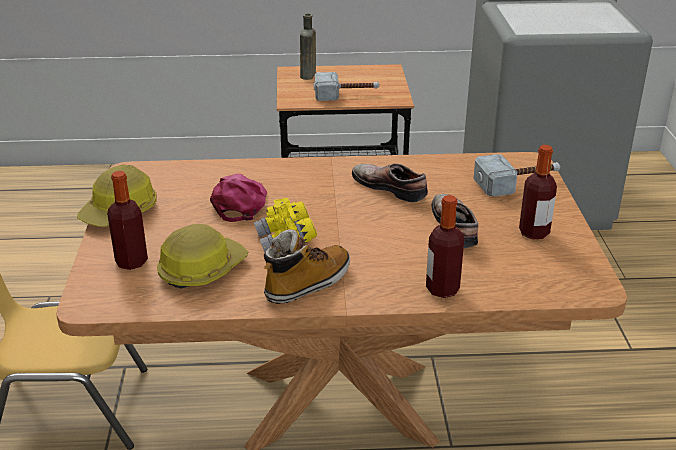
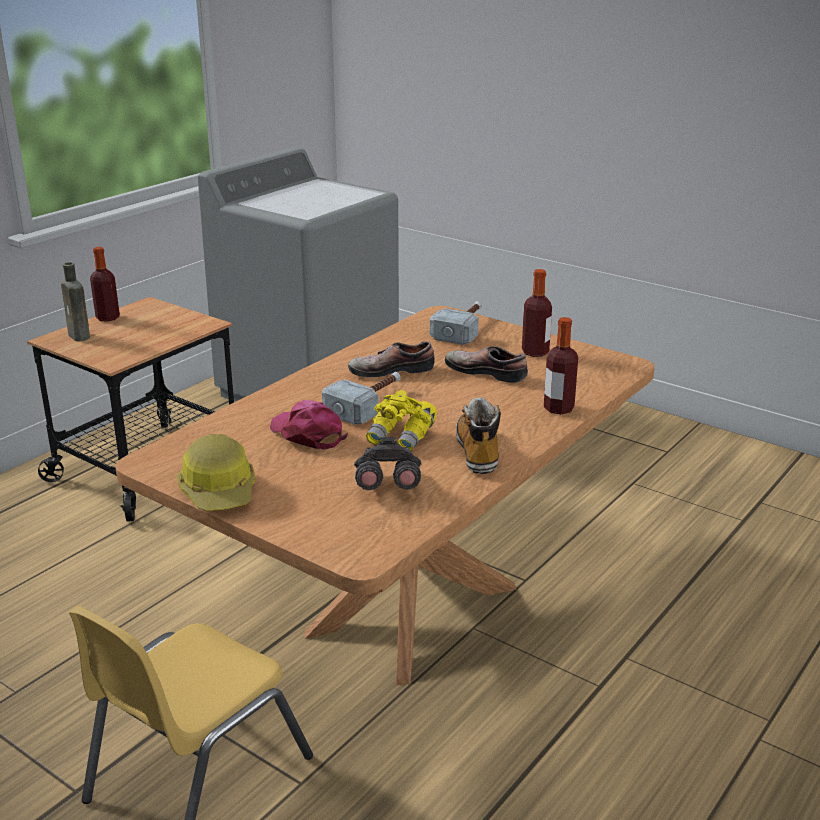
camera: 50 degrees left, 5 degrees down
bottle [107,171,148,270] -> bottle moved to [90,247,120,322]
hard hat [157,224,248,289] -> grey binoculars [354,437,421,490]
hammer [314,72,379,101] -> hammer moved to [322,372,400,425]

